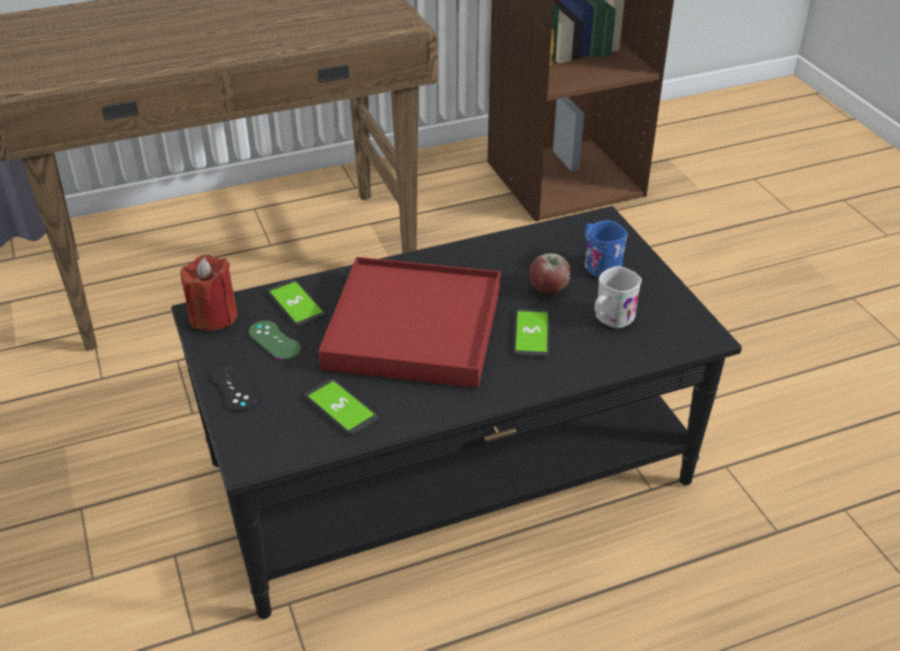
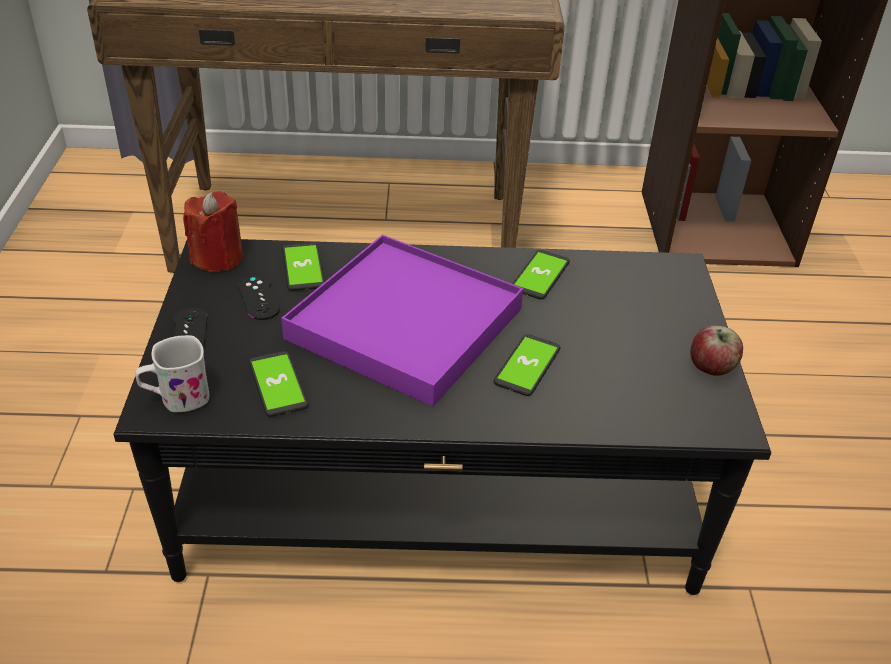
camera: 20 degrees right, 0 degrees up
green game controller [249,321,301,360] -> black game controller [238,274,280,320]
red tray [318,257,501,388] -> purple tray [281,235,523,407]
apple [530,253,571,294] -> apple moved to [691,325,743,376]
blue mug [584,220,628,278] -> none
white mug [594,266,642,328] -> white mug moved to [135,335,209,412]
none -> phone [513,250,570,300]

